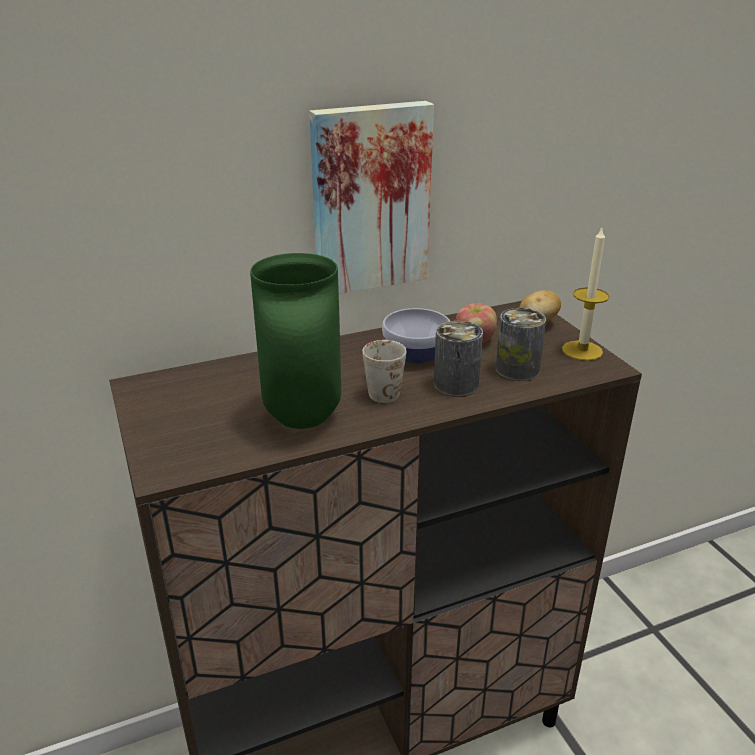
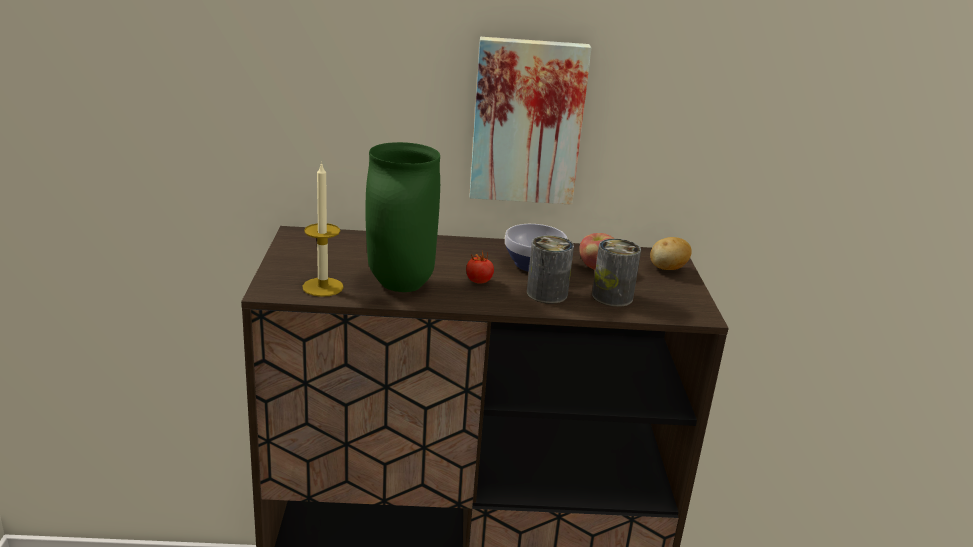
camera: 20 degrees right, 5 degrees down
white mug [362,340,407,403] -> tomato [466,250,494,284]
candle [562,228,609,361] -> candle moved to [303,162,344,297]

